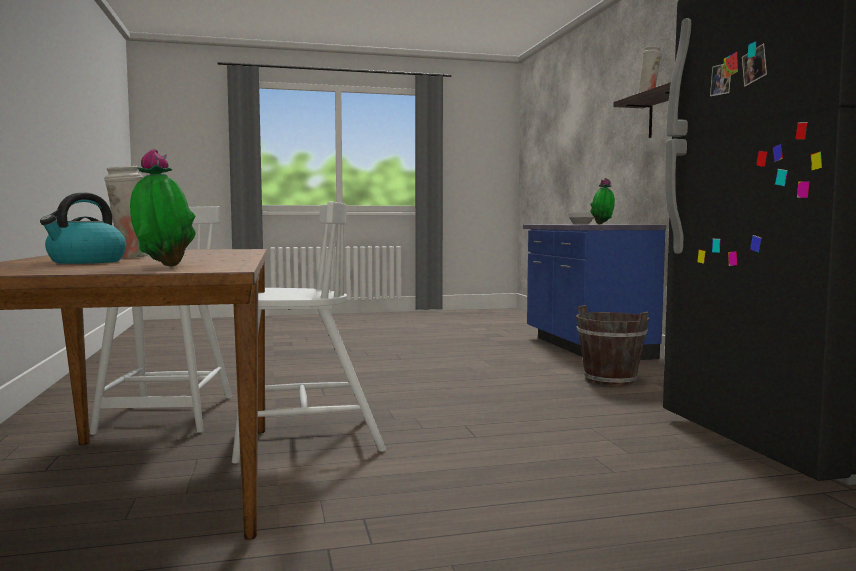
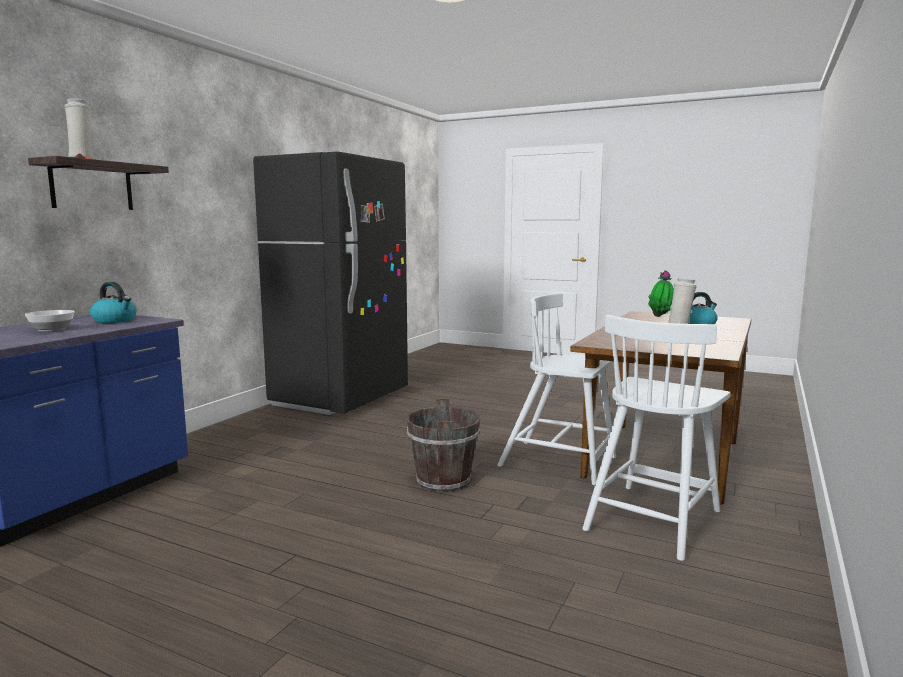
camera: 140 degrees left, 5 degrees up
brown bucket [576,305,649,386] -> brown bucket moved to [407,399,480,492]
potted plant [590,178,615,224] -> kettle [90,282,137,323]

